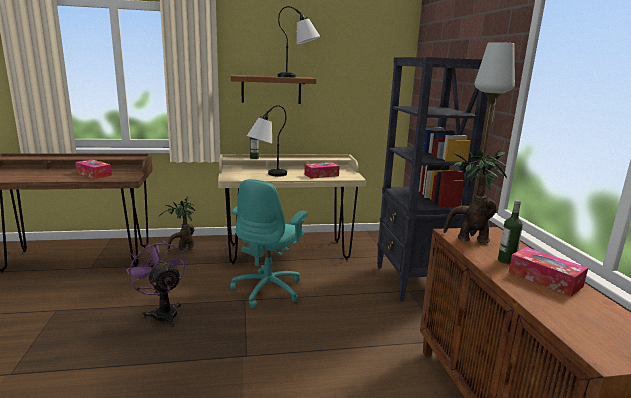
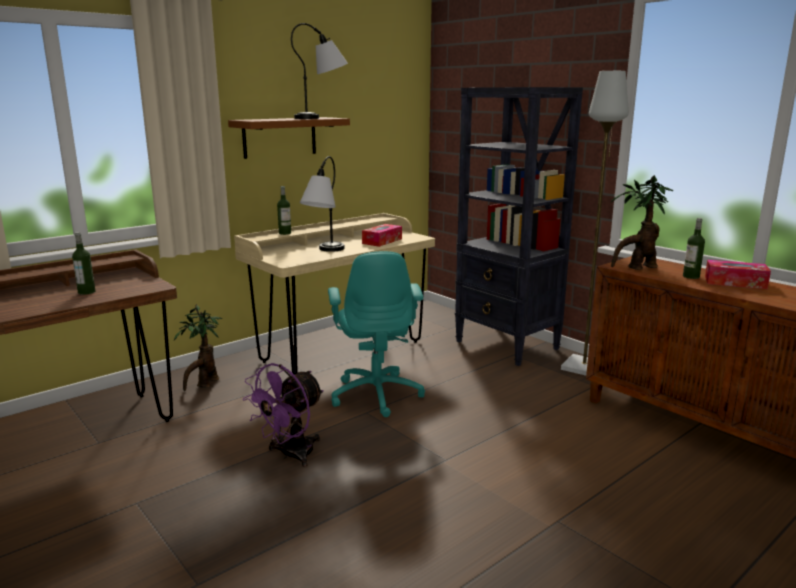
camera: 30 degrees left, 0 degrees up
tissue box [75,159,112,179] -> bottle [72,232,95,295]
purple fan [126,240,185,327] -> purple fan turned 75 degrees counterclockwise [243,363,324,467]

